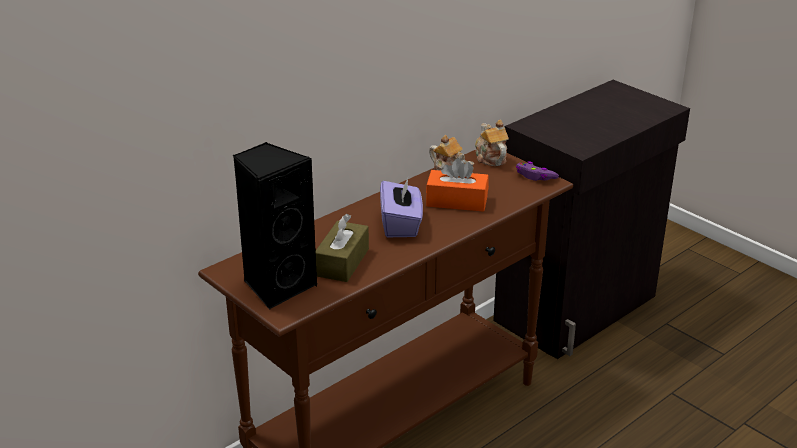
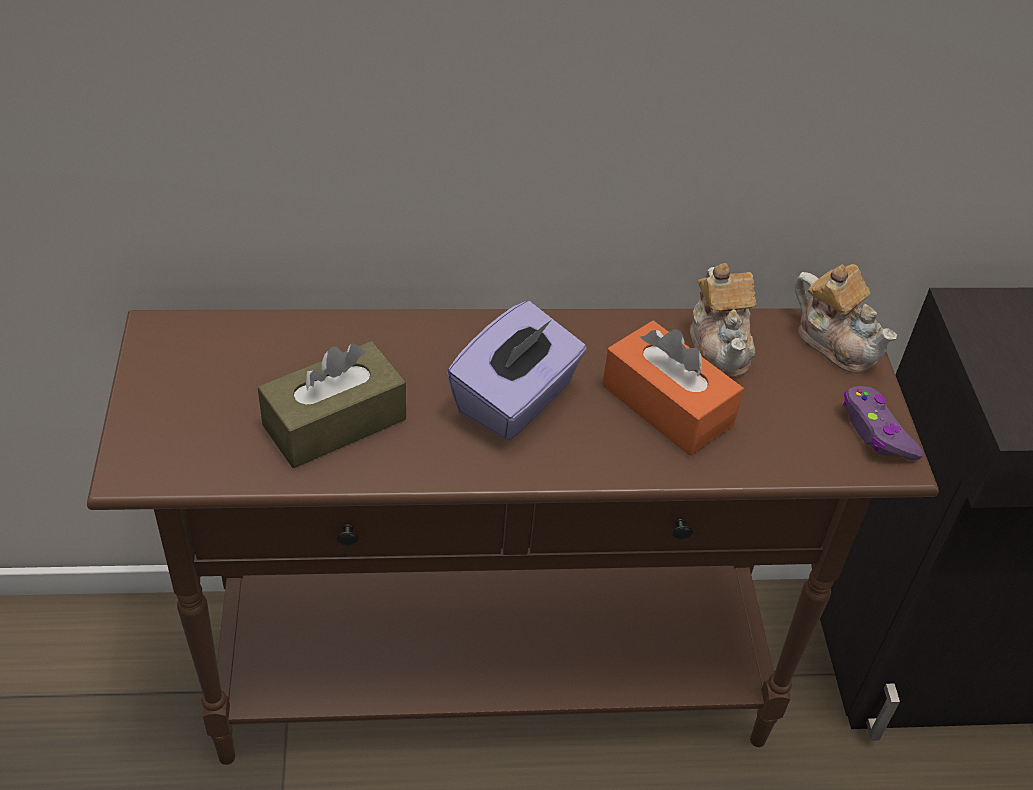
camera: 35 degrees right, 15 degrees up
black speaker [233,142,317,309] -> none
teapot [475,120,509,166] -> teapot turned 120 degrees clockwise [795,264,897,374]

